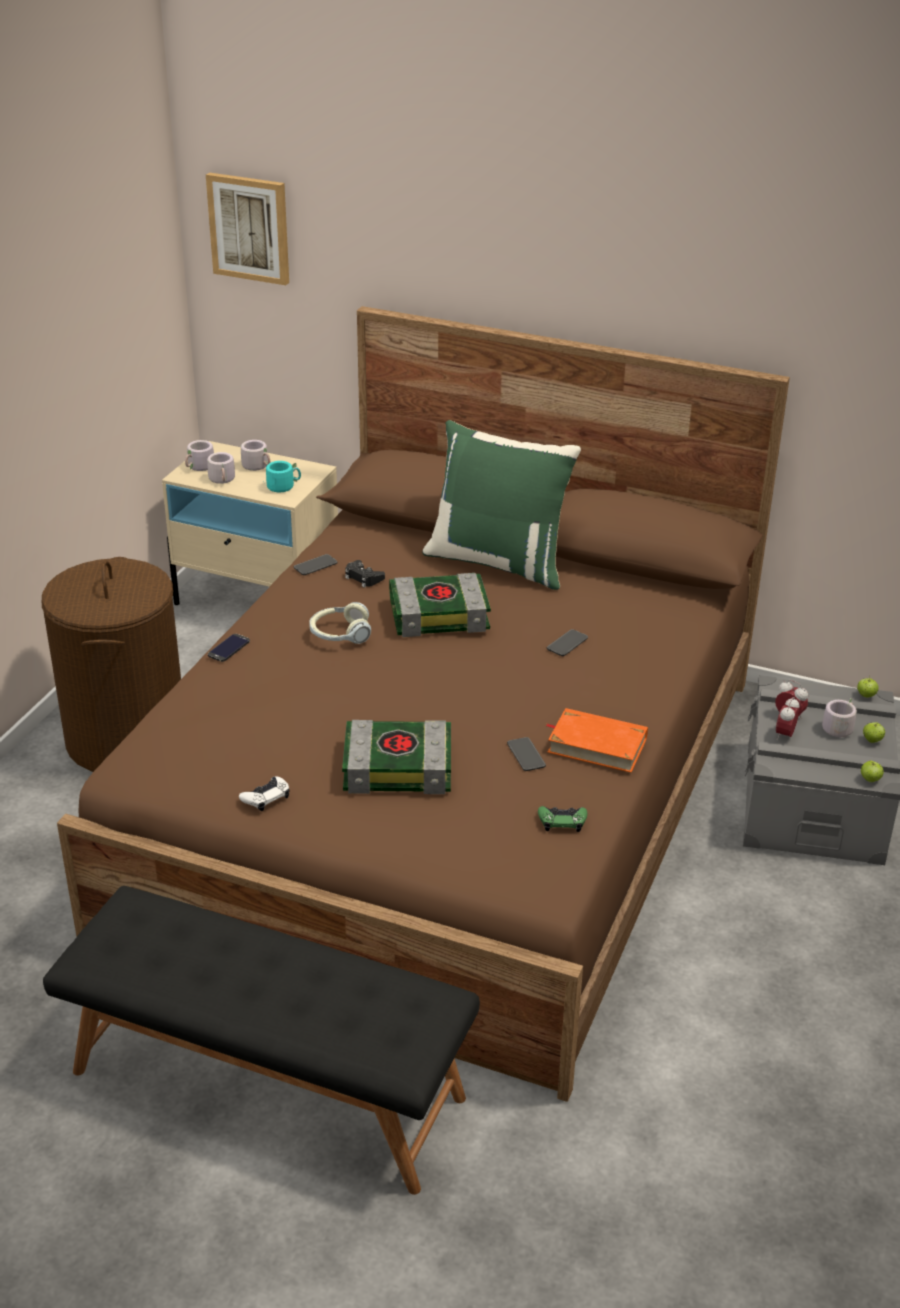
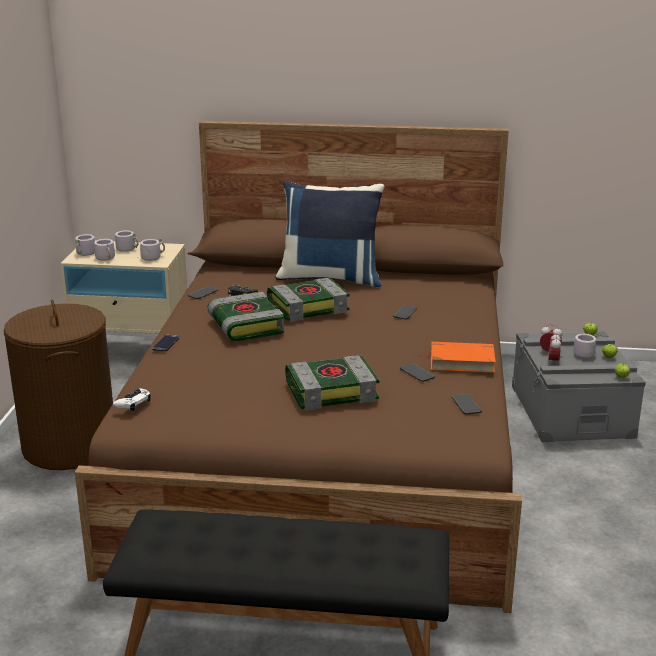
camera: 15 degrees left, 10 degrees down
picture [206,173,289,285] -> none
white game controller [239,776,290,811] -> white game controller moved to [113,388,151,411]
turquoise mug [263,461,301,492] -> grey mug [140,239,165,261]
headphones [309,602,371,644] -> book [207,292,284,341]
green pillow [422,420,581,590] -> blue pillow [275,181,384,287]
green game controller [538,806,587,832] -> phone [452,394,482,415]

